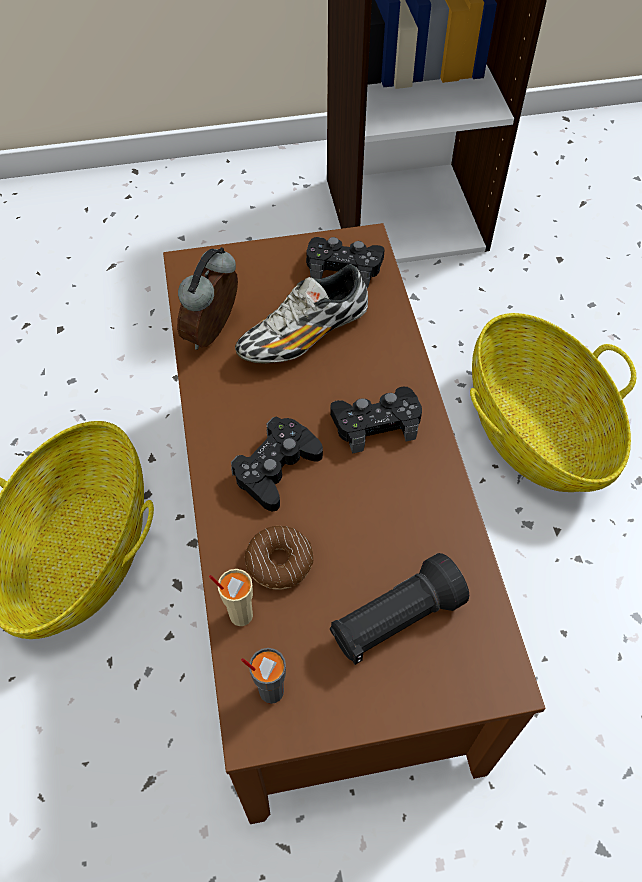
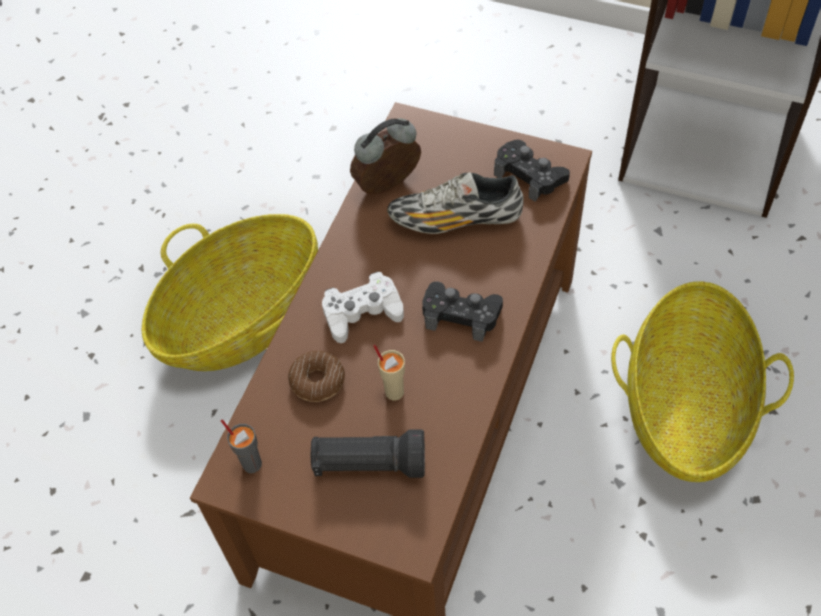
camera: 35 degrees right, 0 degrees up
beige cup [209,569,253,626] -> beige cup moved to [373,344,405,400]
black game controller [231,417,323,511] -> white game controller [322,271,404,343]

